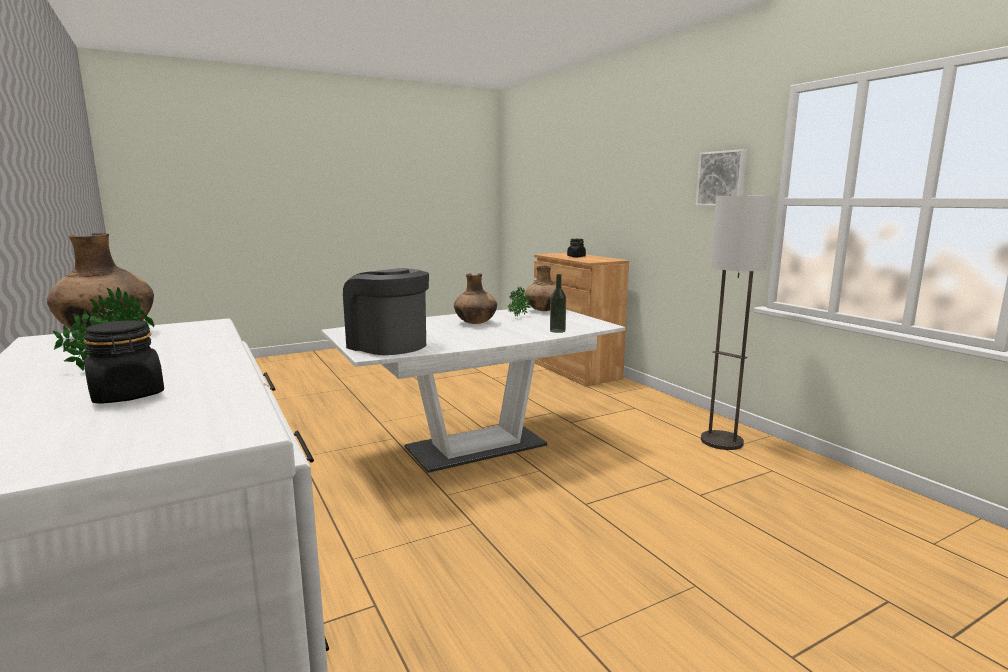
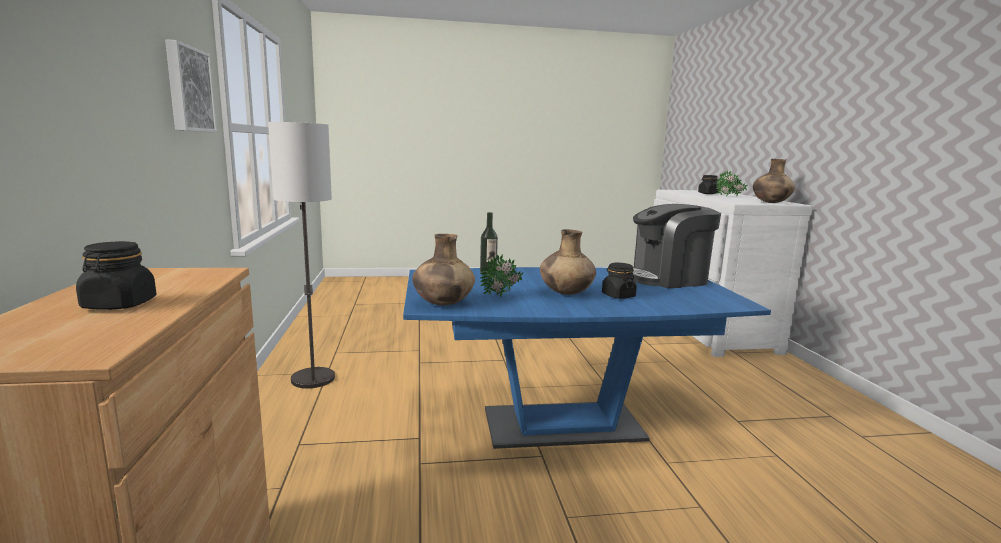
camera: 160 degrees left, 0 degrees up
white dining table [321,308,625,473] -> blue dining table [403,267,771,449]
coffee machine [343,268,429,355] -> coffee machine turned 105 degrees clockwise [632,204,721,288]
none -> black jar [602,263,637,299]

